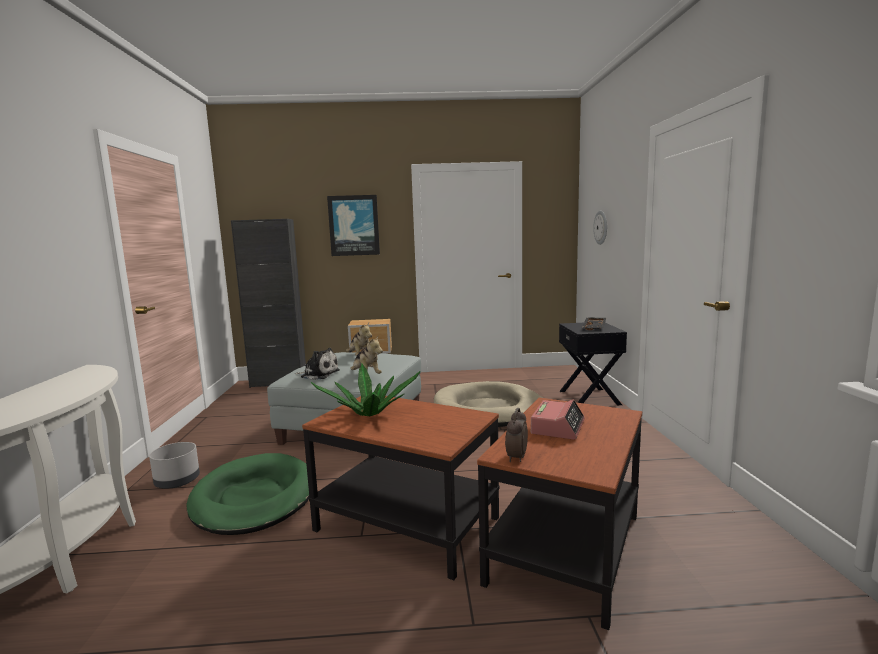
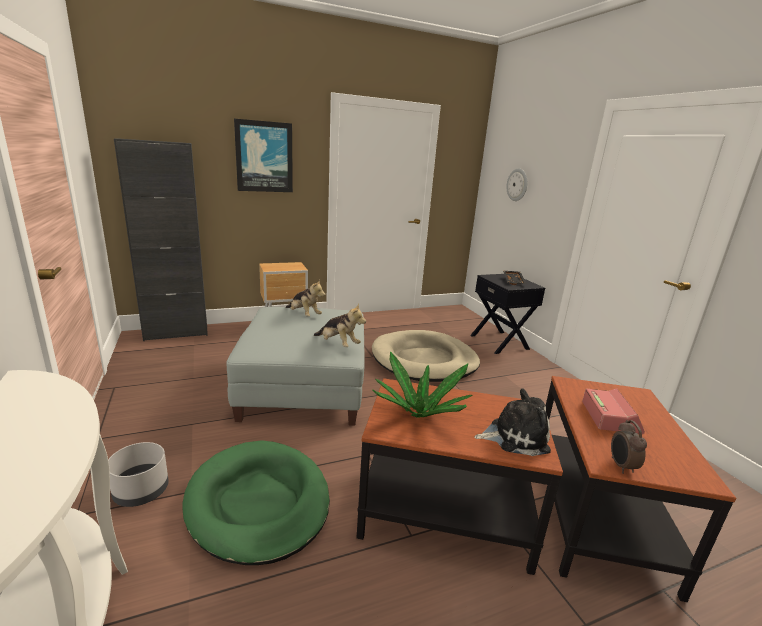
camera: 20 degrees left, 10 degrees up
plush toy [295,348,340,380] -> plush toy moved to [474,388,551,456]

